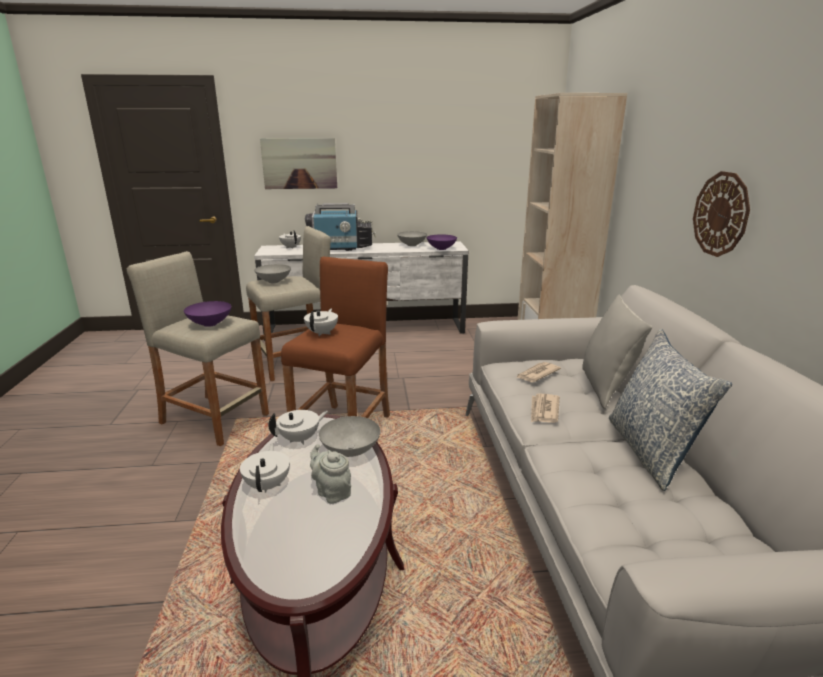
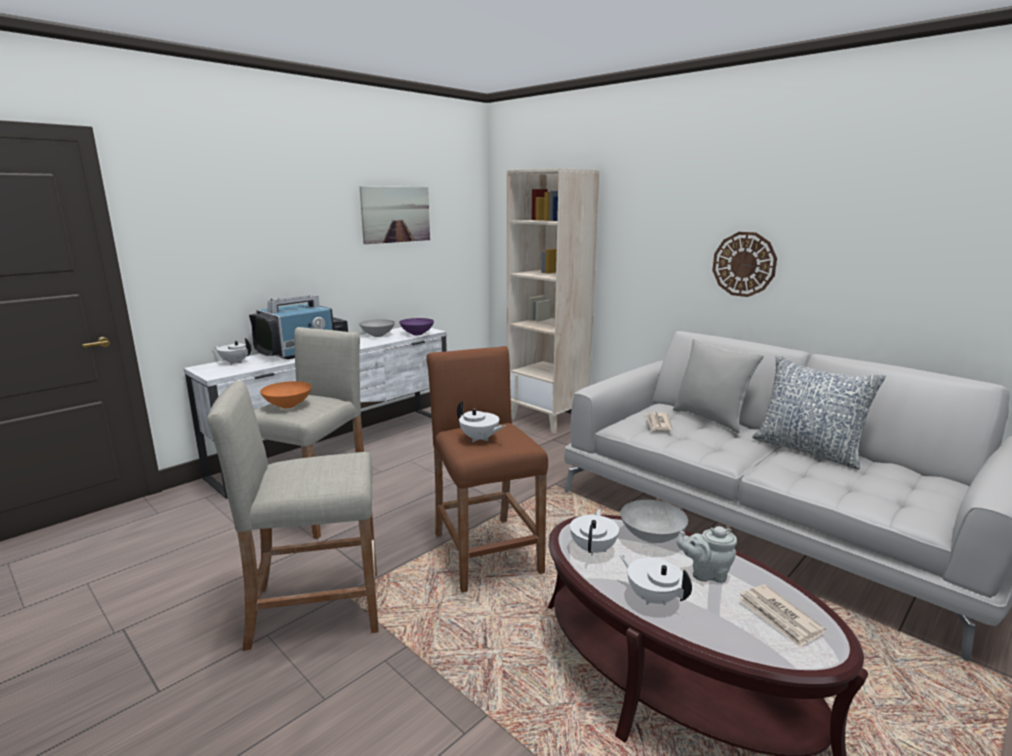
camera: 40 degrees left, 5 degrees down
purple bowl [184,301,232,327] -> none
grey bowl [254,264,291,283] -> orange bowl [260,381,312,408]
picture [260,138,337,189] -> picture moved to [360,186,430,244]
white teapot [304,308,338,336] -> white teapot turned 150 degrees clockwise [457,401,505,442]
newspaper [531,394,560,423] -> newspaper moved to [739,584,826,648]

